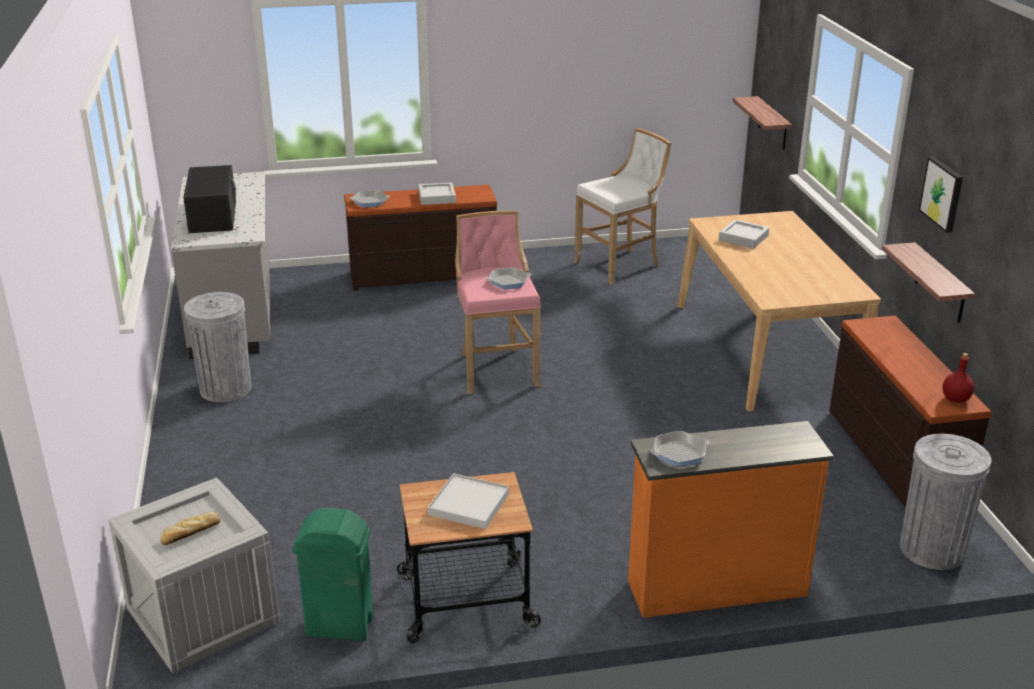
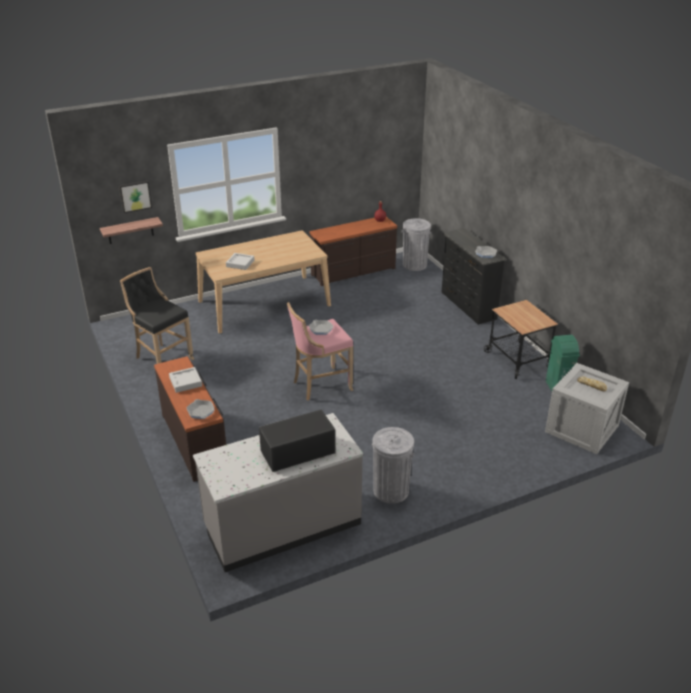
camera: 105 degrees left, 5 degrees up
white tray [428,473,509,529] -> none
white stool [574,128,671,285] -> black stool [120,267,194,364]
orange dresser [628,421,834,618] -> black dresser [442,228,506,325]
shelf [882,242,975,323] -> none
picture [919,157,963,233] -> picture moved to [119,181,152,213]

